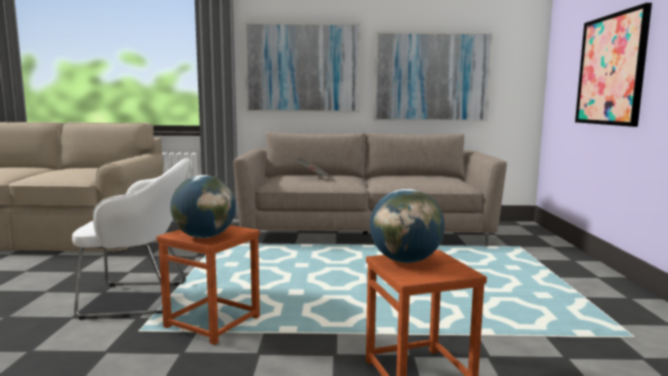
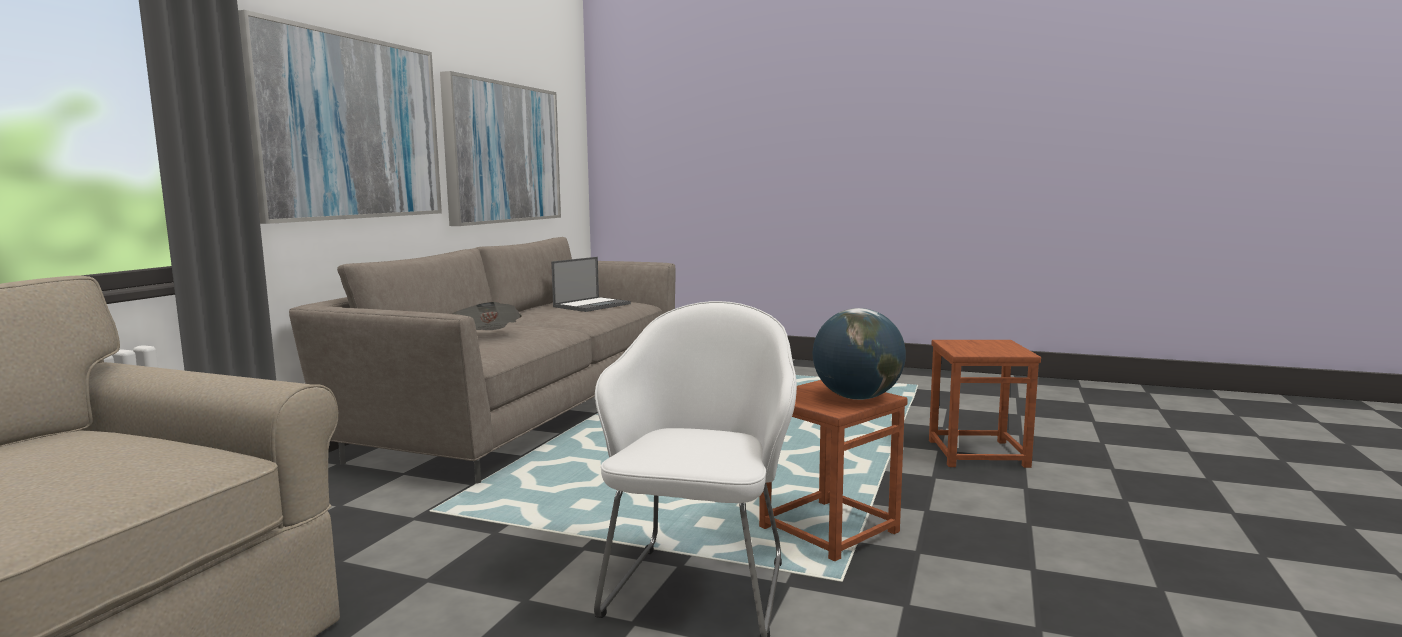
camera: 70 degrees left, 0 degrees up
globe [370,189,445,263] -> none
picture [575,3,652,127] -> none
none -> laptop [551,257,631,312]

